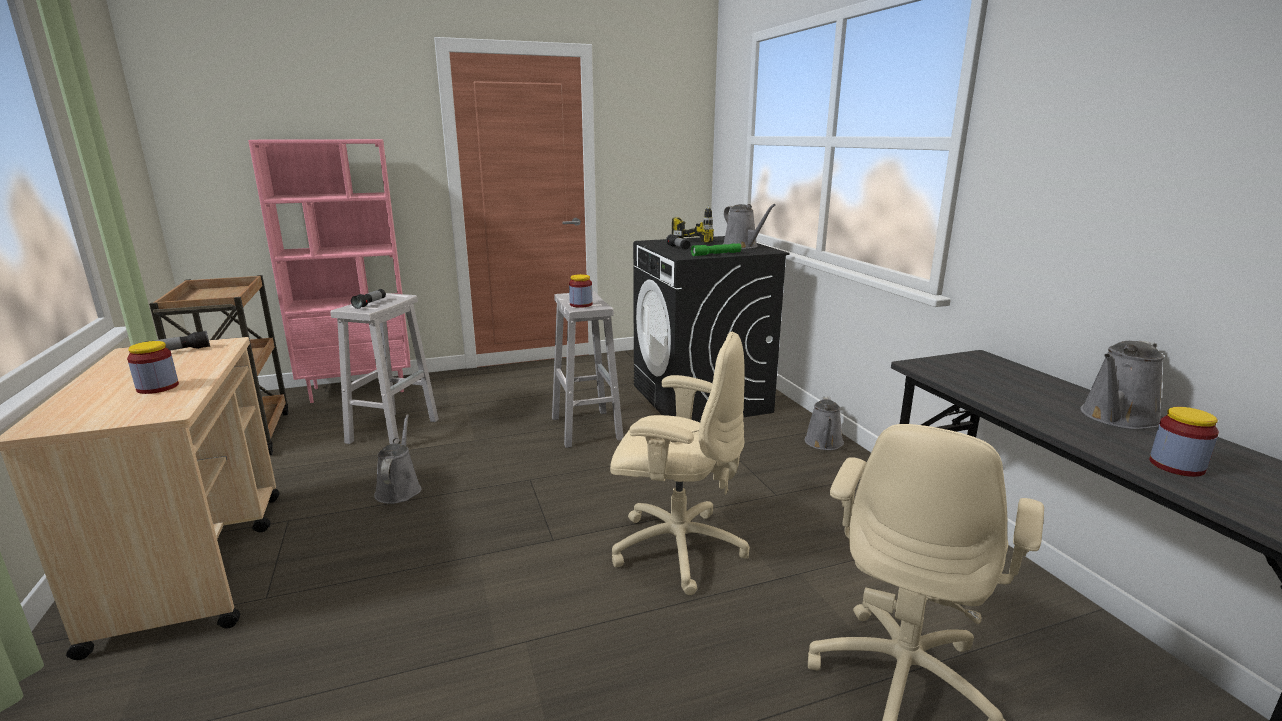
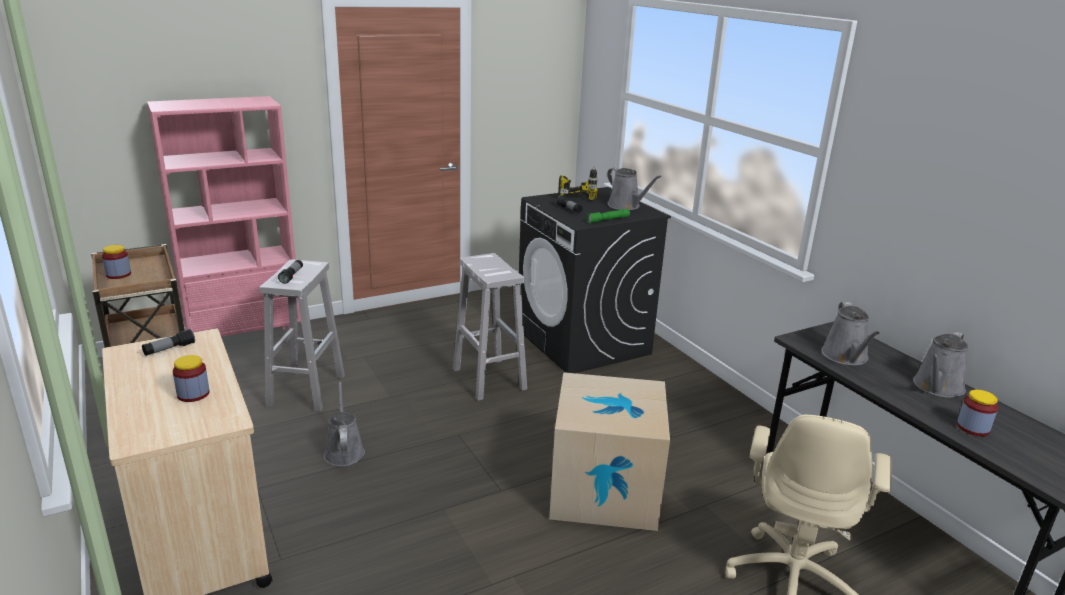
camera: 10 degrees left, 5 degrees up
jar [569,274,592,308] -> jar moved to [102,245,131,279]
beige office chair [610,332,750,595] -> cardboard box [549,372,670,531]
grey watering can [805,397,844,450] -> grey watering can moved to [822,302,880,365]

